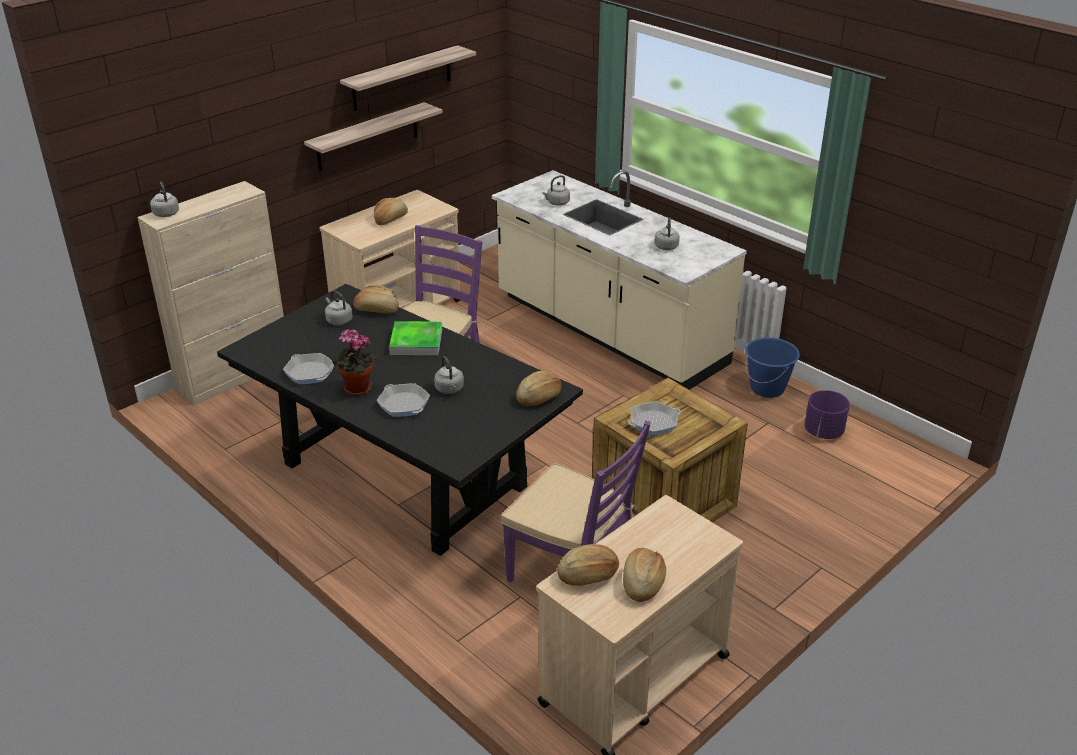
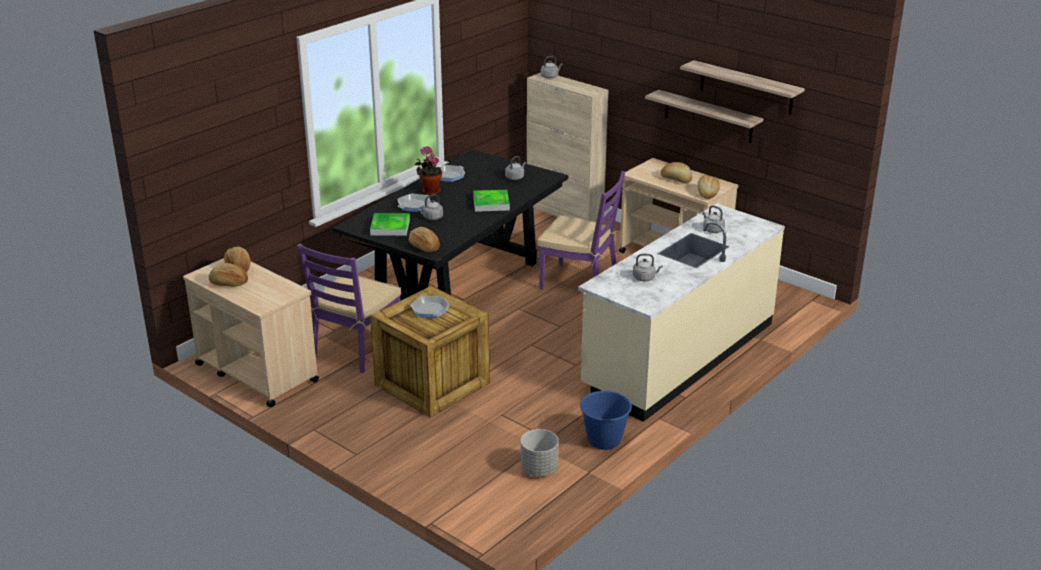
camera: 85 degrees right, 5 degrees down
bread [353,285,399,314] -> bread moved to [698,175,720,199]
purple planter [804,390,850,439] -> grey planter [521,429,559,476]
none -> tray [370,213,410,236]

